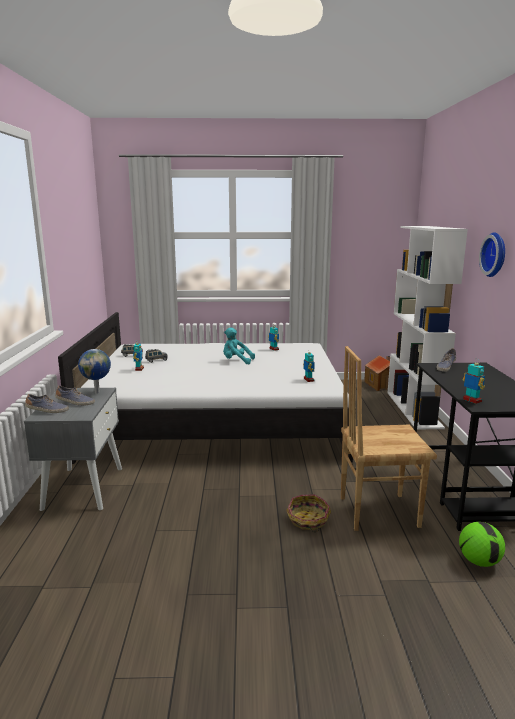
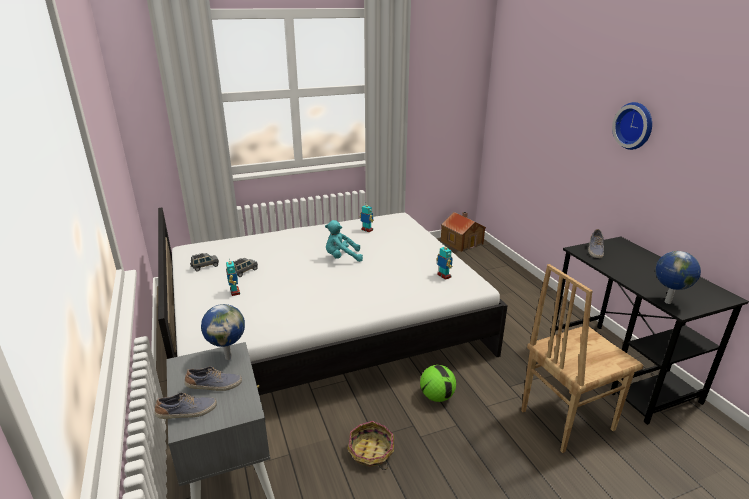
camera: 20 degrees left, 10 degrees up
basket [286,495,331,532] -> basket moved to [347,421,394,470]
white bookcase [387,226,468,429] -> none
football [459,522,505,567] -> football moved to [420,365,456,402]
toy robot [463,358,485,404] -> globe [656,251,701,304]

